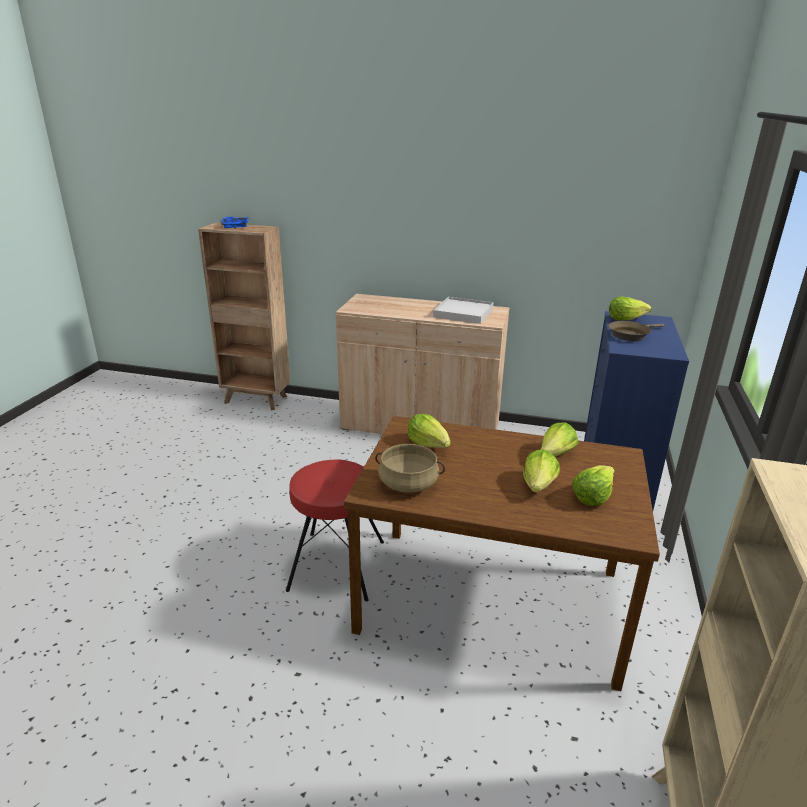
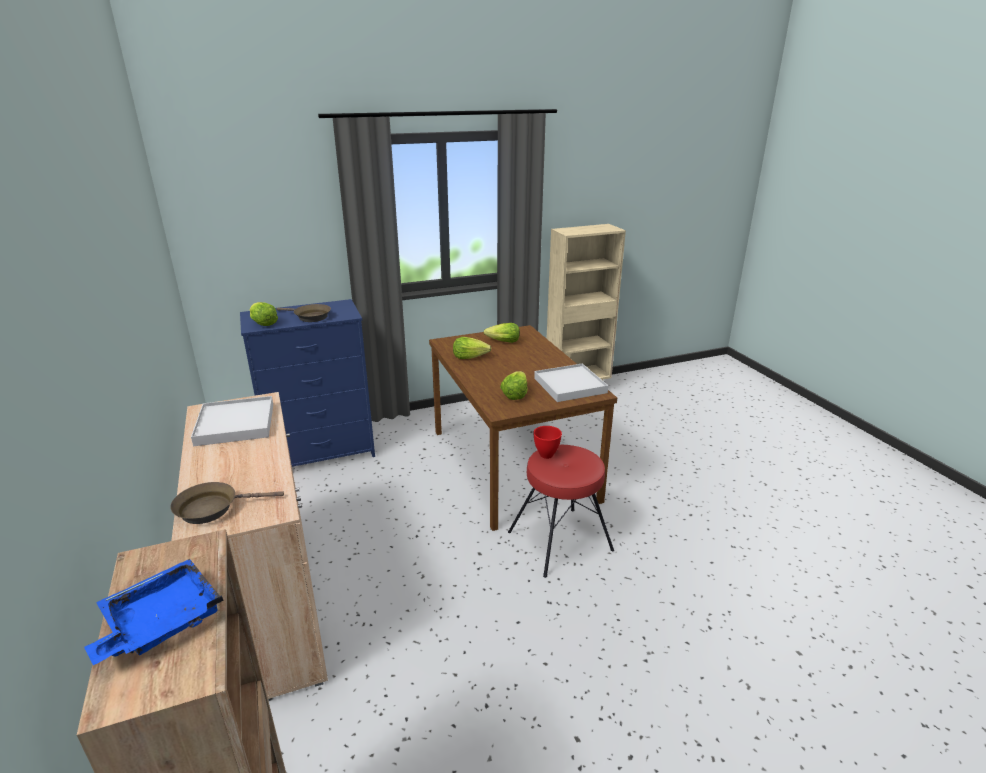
camera: 125 degrees left, 0 degrees up
beige cooking pot [375,444,445,493] -> white tray [534,364,608,402]
lettuce [523,449,560,493] -> none
none -> brown frying pan [170,482,284,524]
none -> red bowl [533,426,562,459]

